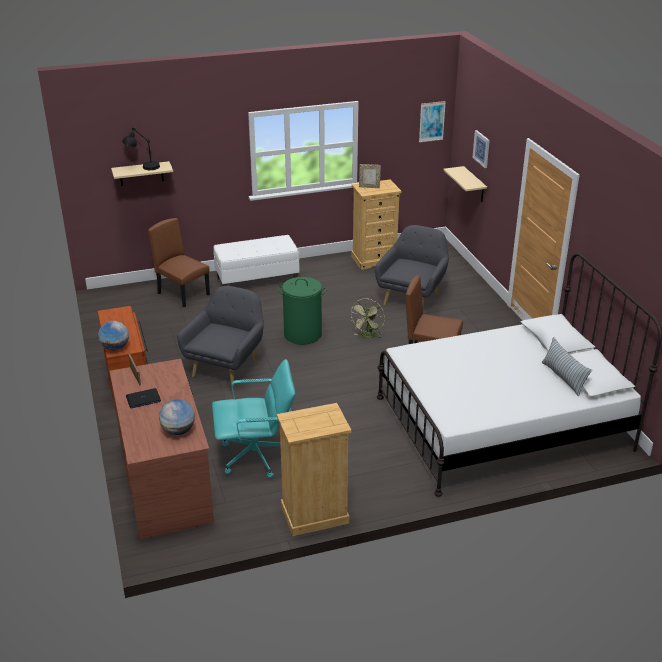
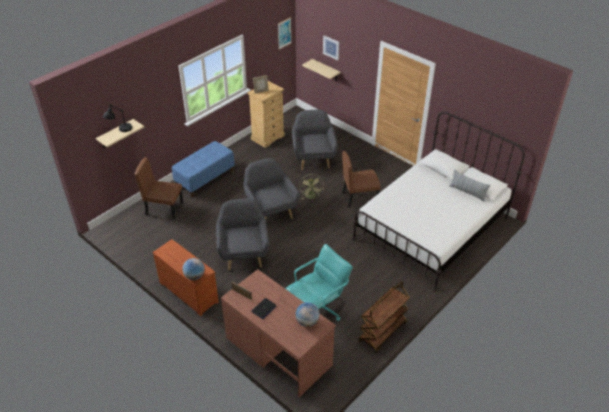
camera: 30 degrees left, 10 degrees up
white bench [213,235,299,286] -> blue bench [172,141,235,198]
beige dresser [277,403,352,536] -> brown cart [359,281,410,353]
green laundry basket [278,277,327,345] -> grey armchair [243,158,300,219]

